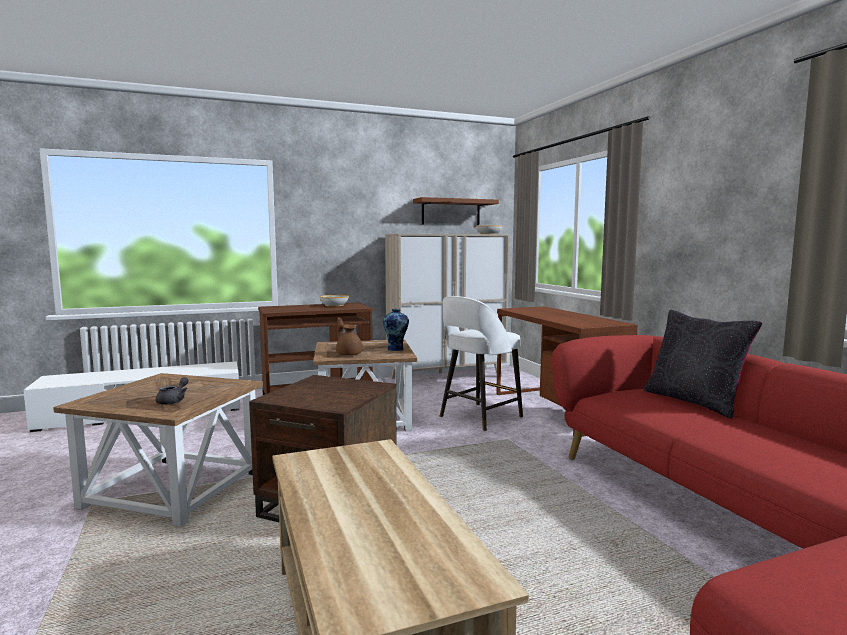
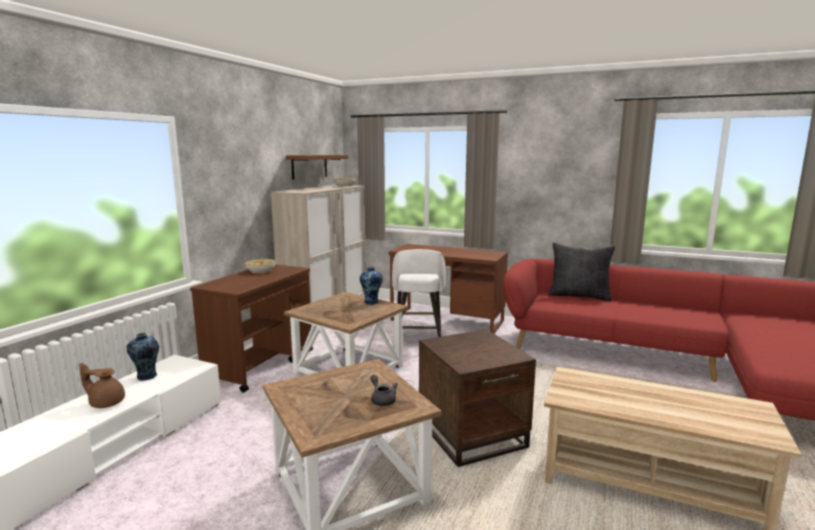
camera: 45 degrees left, 5 degrees up
brown teapot [336,317,363,356] -> brown teapot moved to [79,363,125,408]
none -> vase [127,333,159,381]

